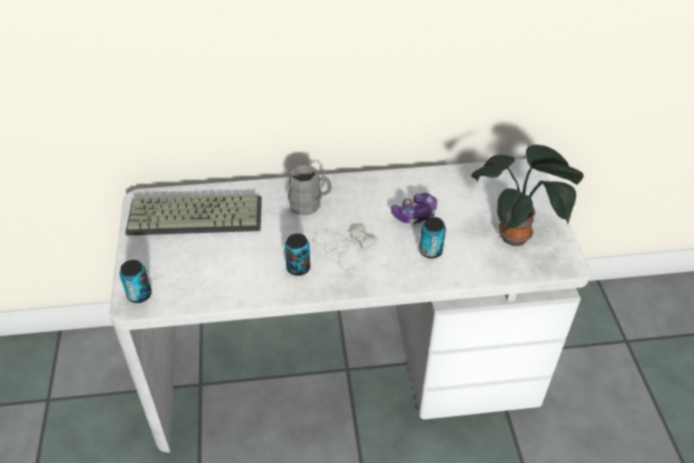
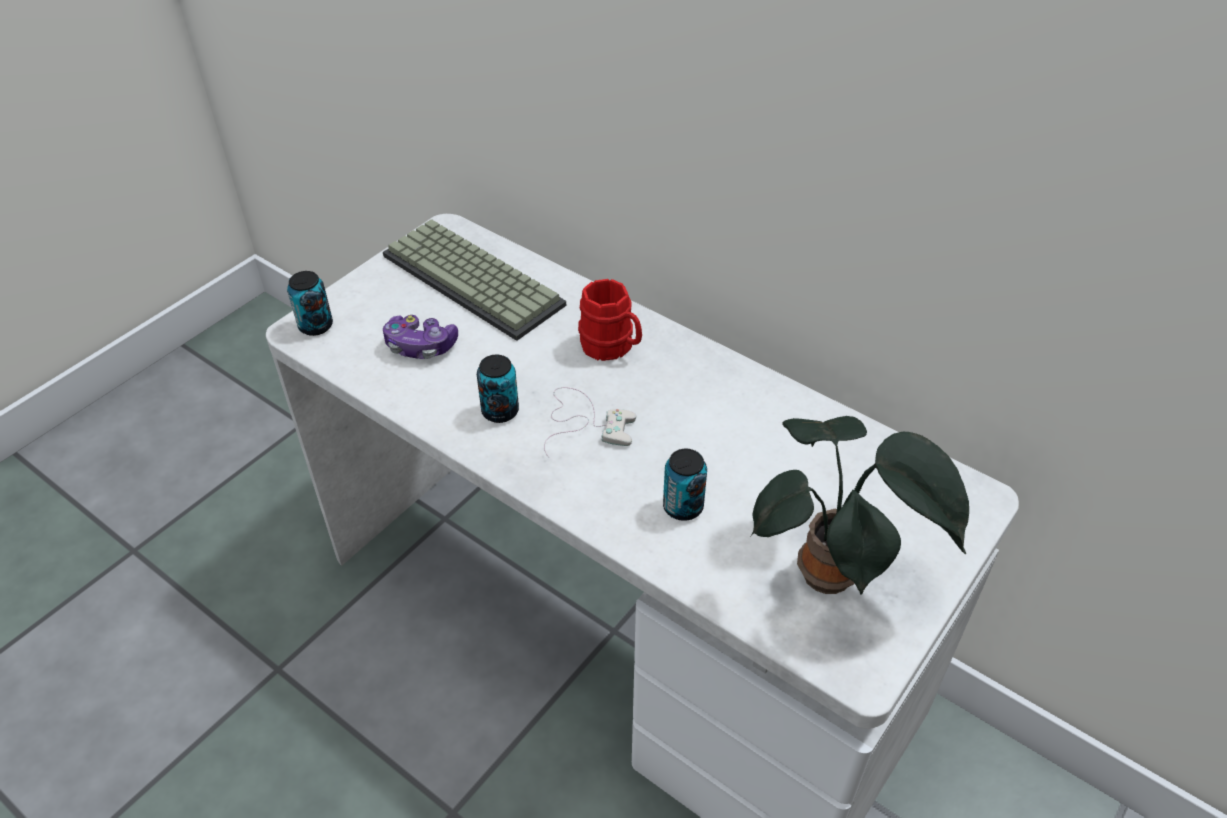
camera: 45 degrees right, 0 degrees up
grey mug [288,165,332,215] -> red mug [578,279,642,361]
game controller [391,193,437,224] -> game controller moved to [383,315,458,359]

